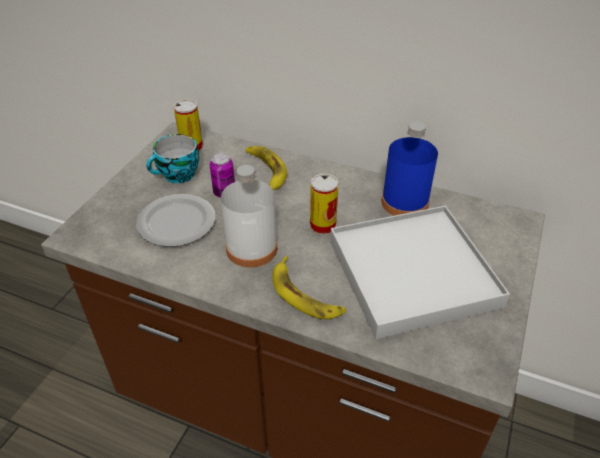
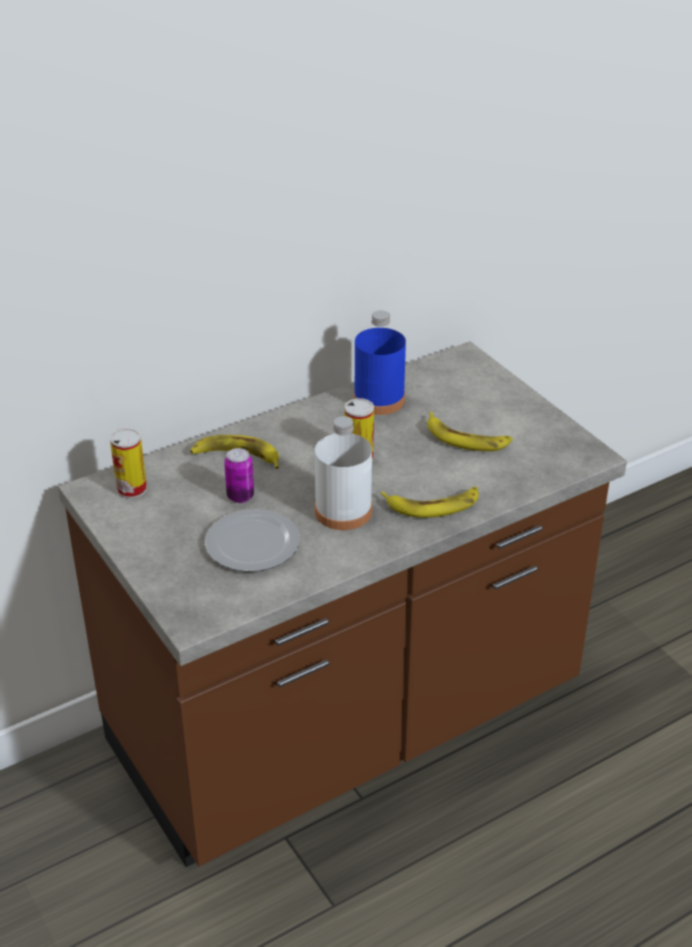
camera: 55 degrees left, 5 degrees down
cup [146,134,199,183] -> none
white tray [330,206,510,339] -> banana [427,412,513,451]

